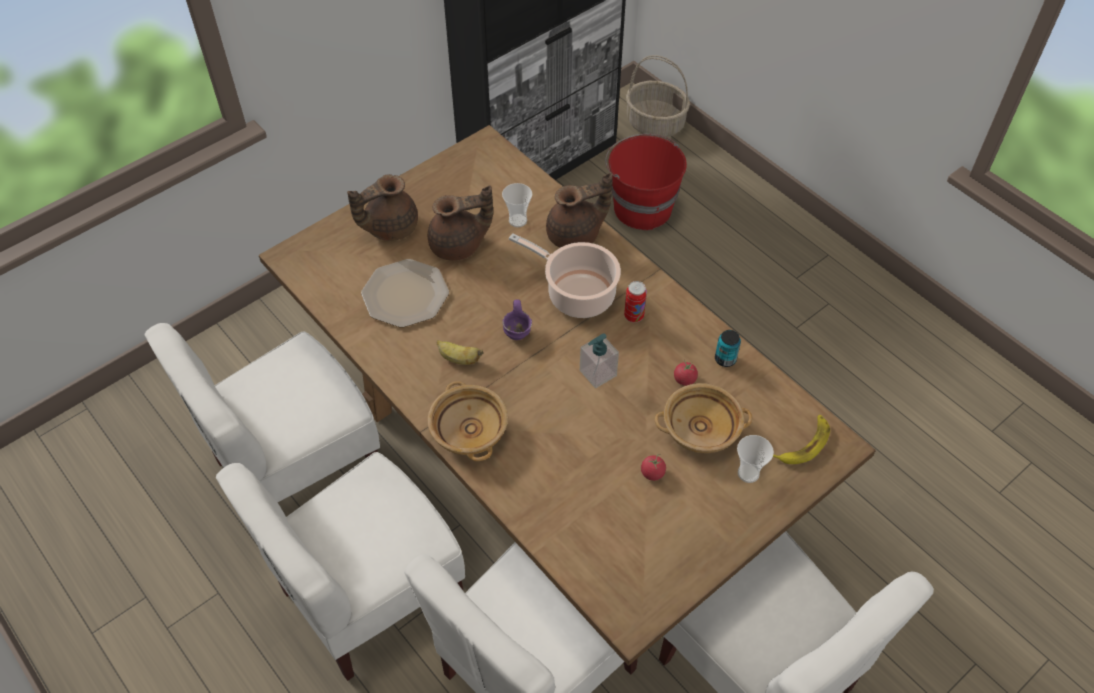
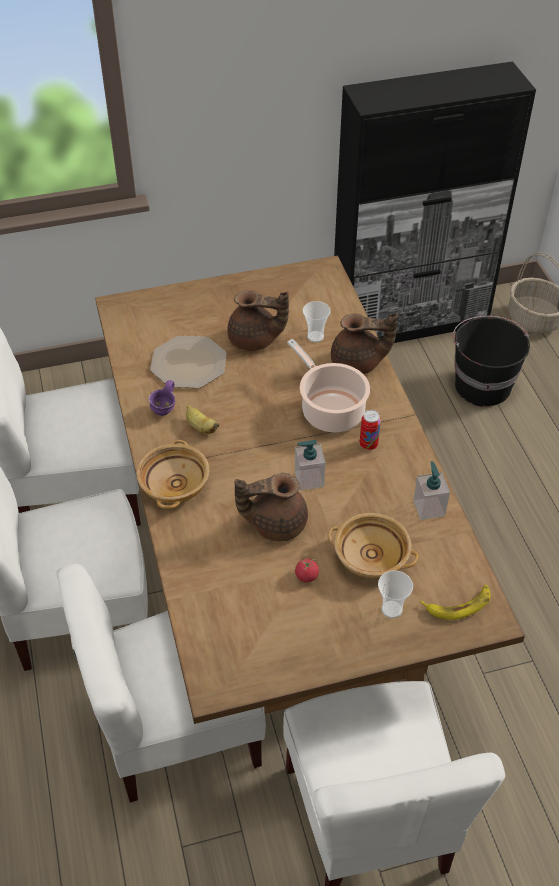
camera: 25 degrees right, 5 degrees down
brown teapot [347,174,418,241] -> brown teapot moved to [235,473,308,541]
purple mug [502,300,532,340] -> purple mug moved to [148,380,175,416]
red bucket [605,134,687,230] -> black bucket [453,316,530,407]
tomato [674,359,698,386] -> none
can [715,330,741,367] -> soap dispenser [413,461,450,520]

